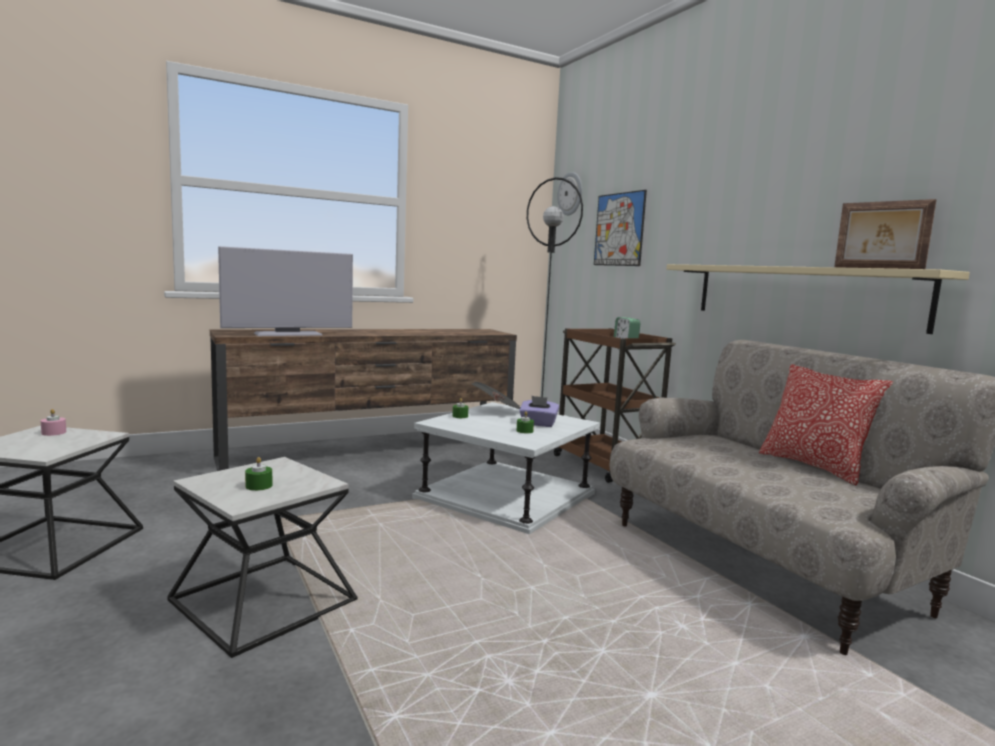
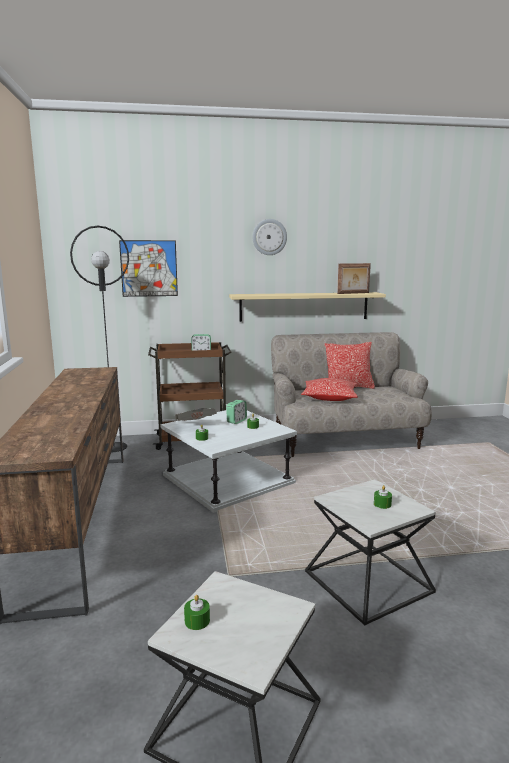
camera: 70 degrees left, 5 degrees up
pink candle [41,409,66,436] -> green candle [184,595,210,630]
television [218,246,353,336] -> none
purple tissue box [519,396,559,427] -> alarm clock [226,400,247,424]
wall clock [557,172,582,215] -> wall clock moved to [253,219,287,255]
none -> pillow [301,378,358,401]

